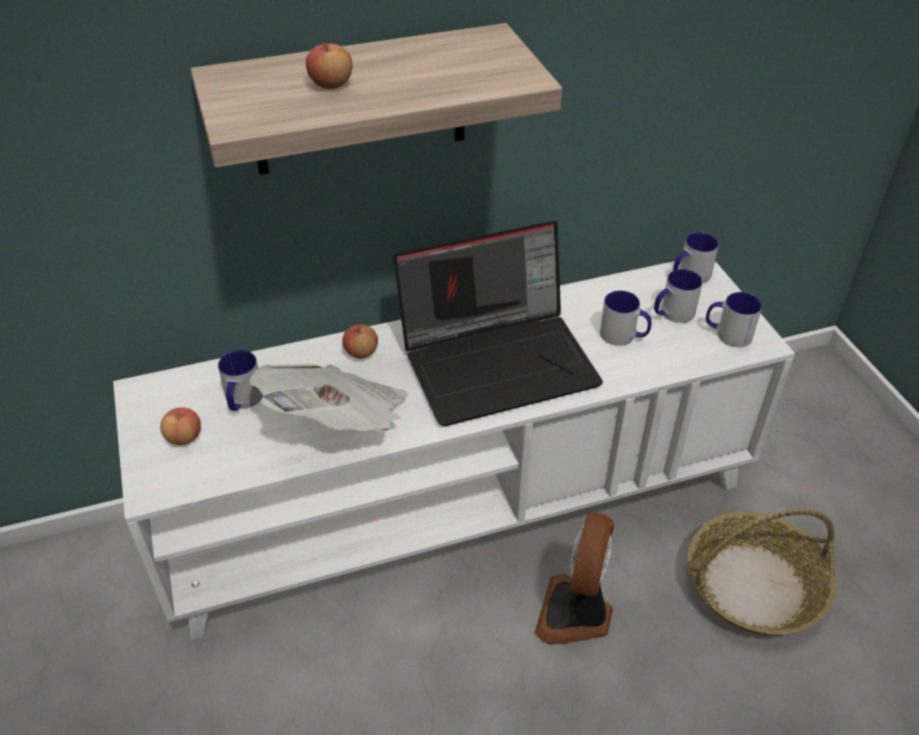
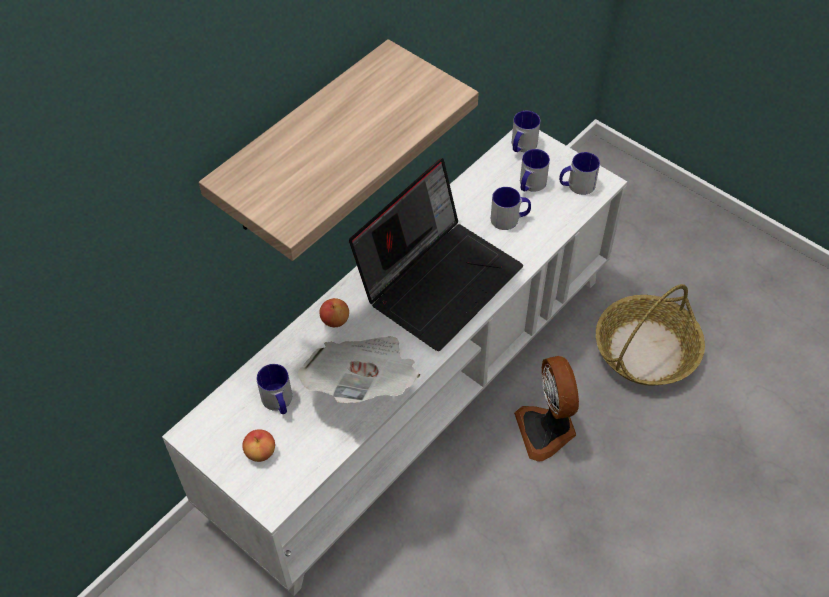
camera: 30 degrees left, 10 degrees up
apple [306,42,353,89] -> none

